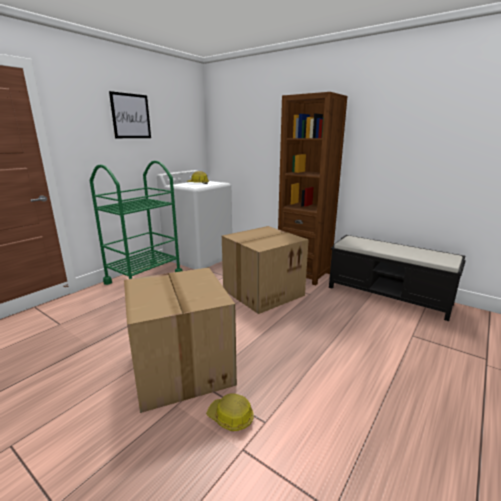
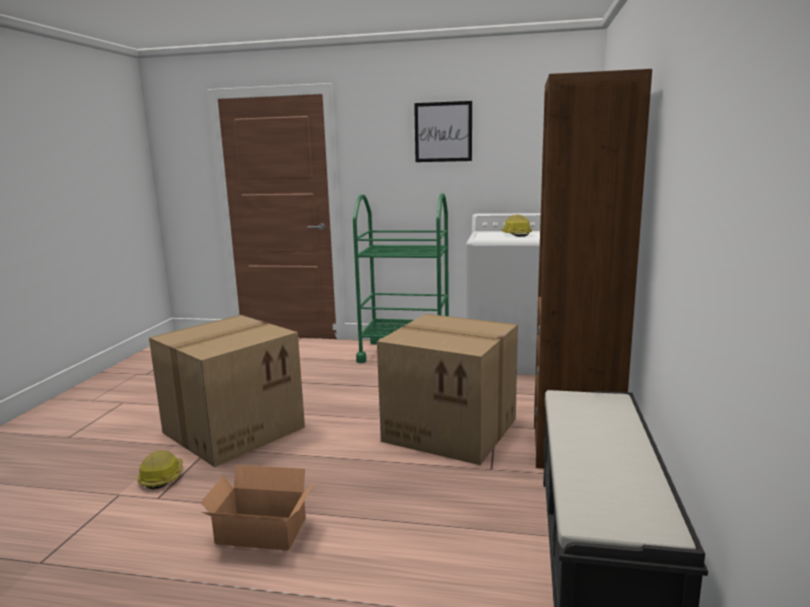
camera: 65 degrees right, 5 degrees down
none -> cardboard box [201,465,314,551]

